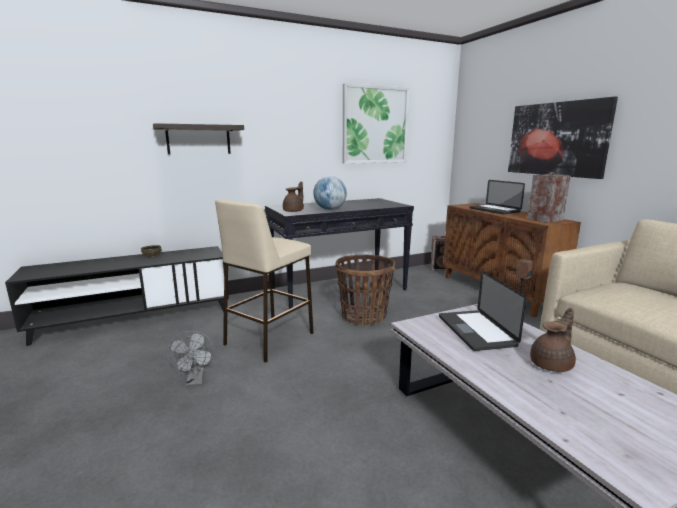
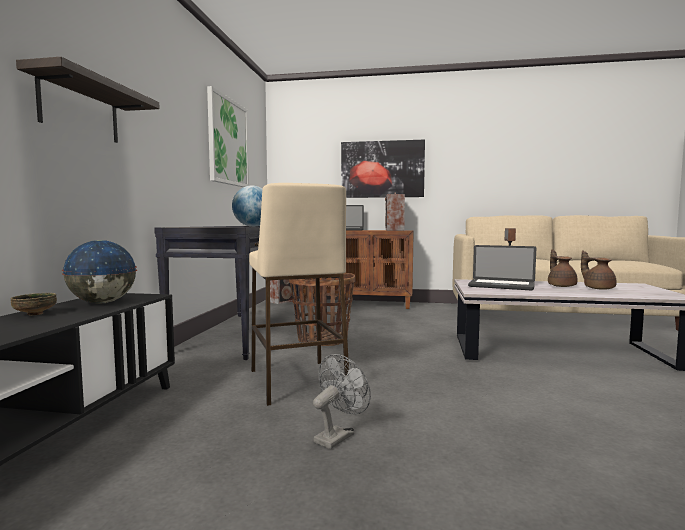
camera: 55 degrees left, 10 degrees down
grey fan [167,331,214,386] -> grey fan turned 75 degrees counterclockwise [313,354,371,449]
brown teapot [283,182,304,212] -> brown teapot moved to [581,250,617,290]
none -> globe [62,240,137,304]

